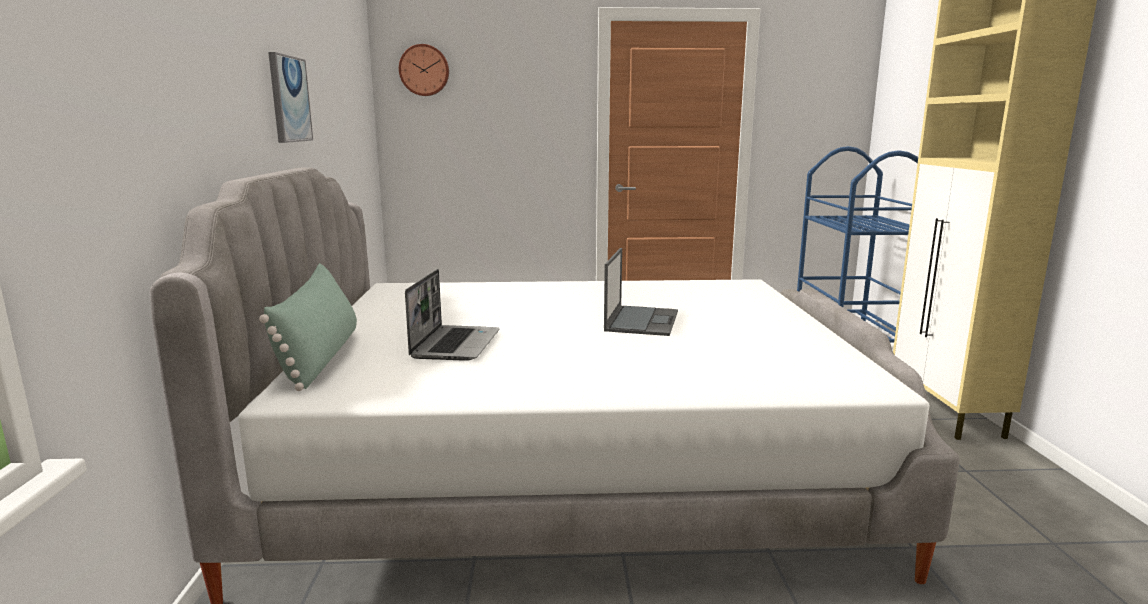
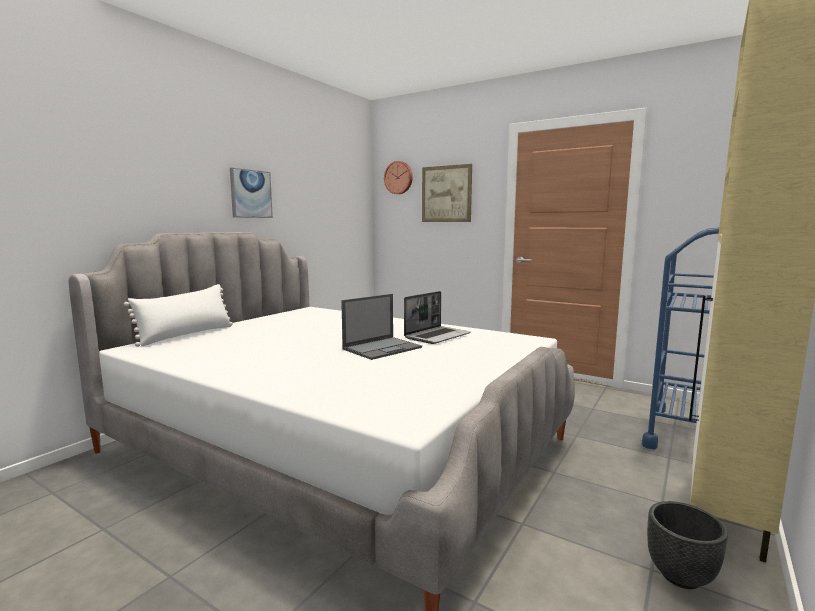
camera: 35 degrees right, 5 degrees down
green pillow [259,263,357,391] -> white pillow [124,284,233,347]
laptop [405,269,500,361] -> laptop moved to [404,291,471,344]
none -> picture [422,164,472,222]
none -> black planter [647,501,728,589]

